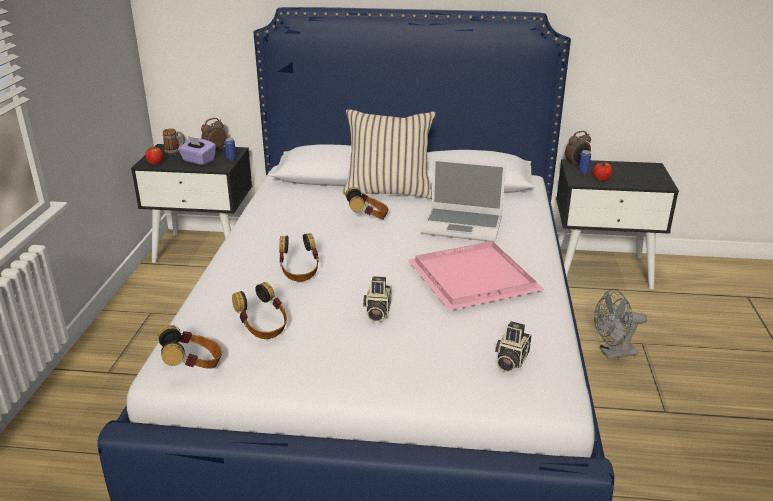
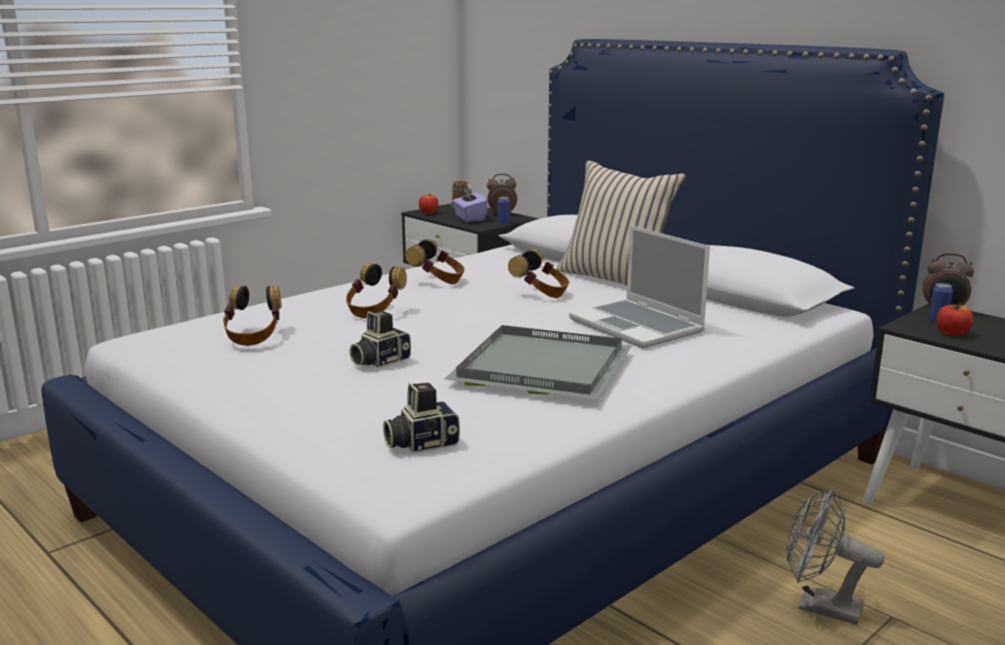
camera: 40 degrees right, 10 degrees down
headphones [158,325,222,369] -> headphones moved to [405,239,465,284]
pink tray [408,241,544,310] -> grey tray [445,325,632,400]

